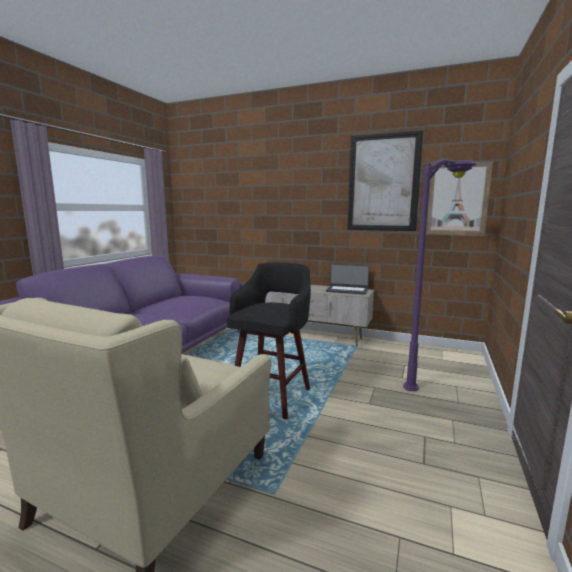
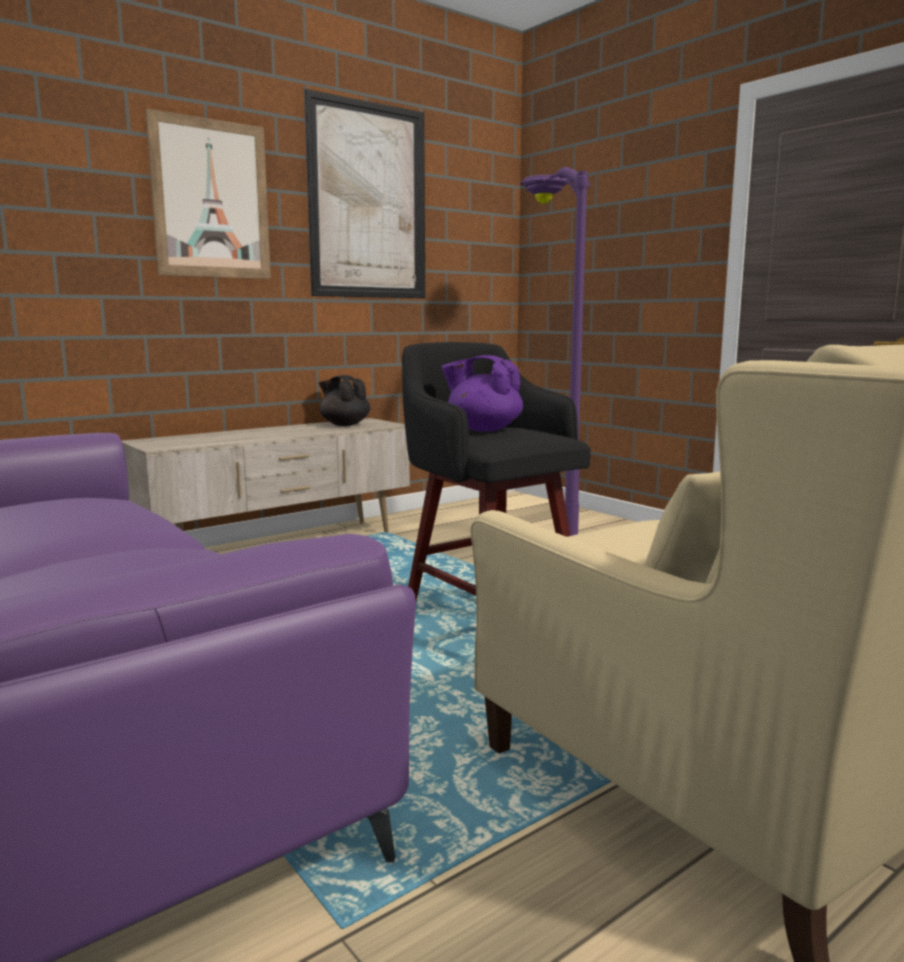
camera: 60 degrees left, 0 degrees up
laptop [326,264,369,295] -> black teapot [319,375,370,426]
picture [426,161,493,236] -> picture moved to [145,109,271,279]
none -> purple teapot [441,355,523,431]

